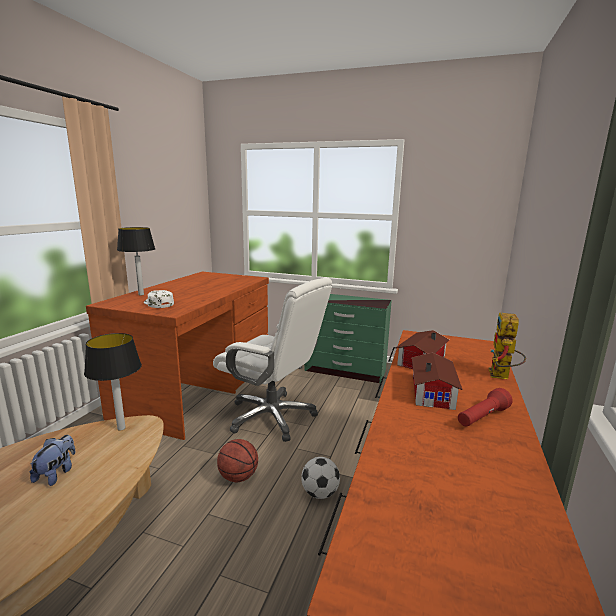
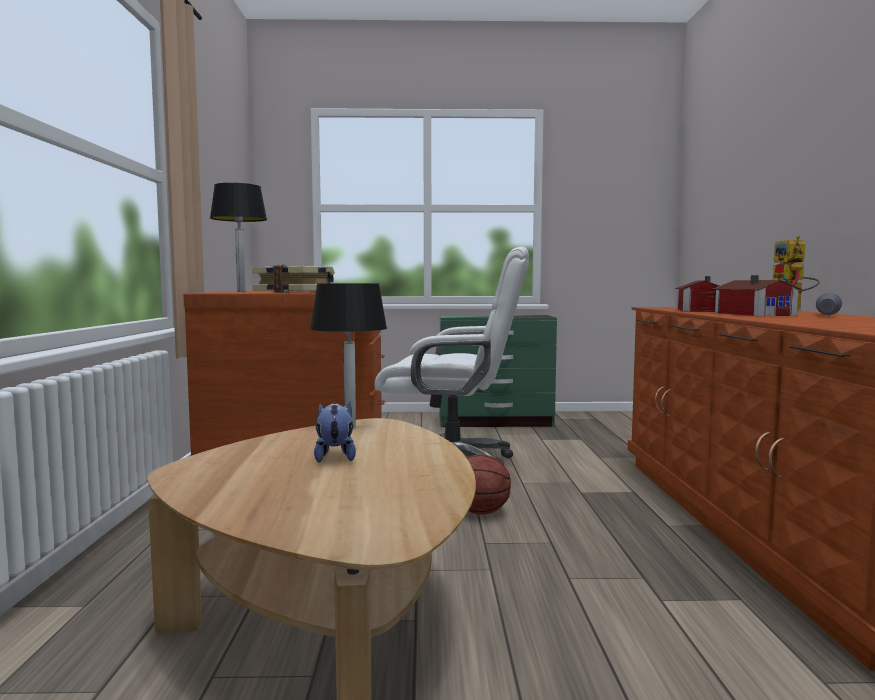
camera: 20 degrees left, 10 degrees down
white cap [144,290,174,308] -> book [252,264,335,293]
football [301,457,340,499] -> none
red flashlight [458,388,513,427] -> grey flashlight [816,292,842,315]

